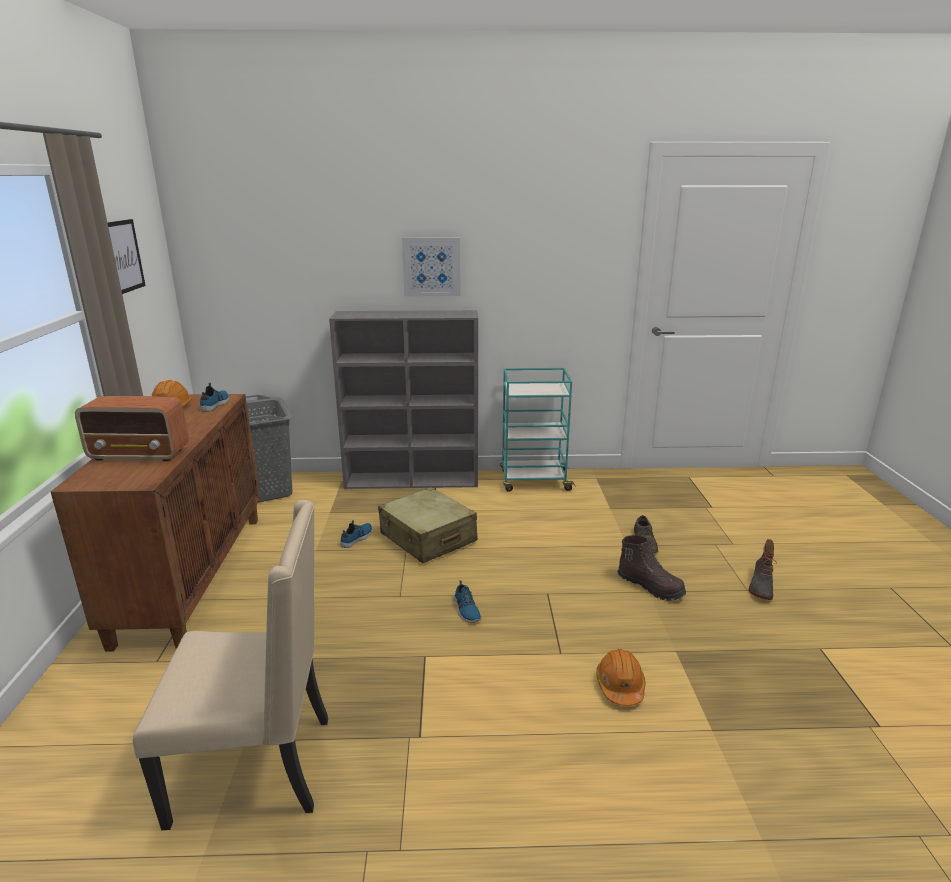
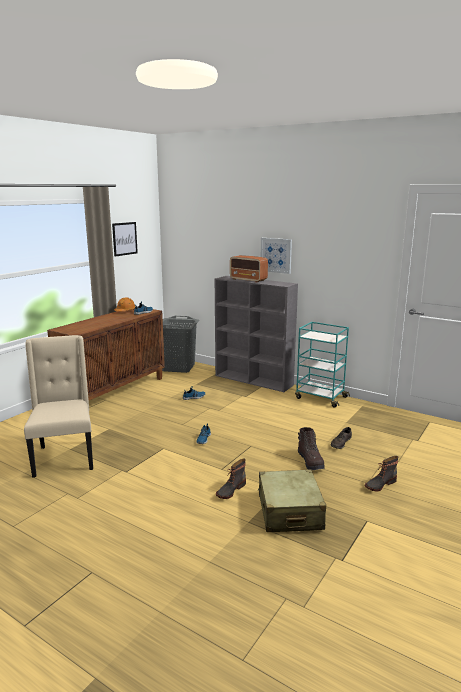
camera: 35 degrees right, 5 degrees down
radio [75,396,189,461] -> radio moved to [230,255,268,283]
beige chair [133,500,328,831] -> beige chair turned 135 degrees counterclockwise [24,335,93,477]
beige suitcase [378,487,477,563] -> beige suitcase moved to [258,469,326,532]
orange hard hat [596,649,646,706] -> boot [216,458,246,499]

